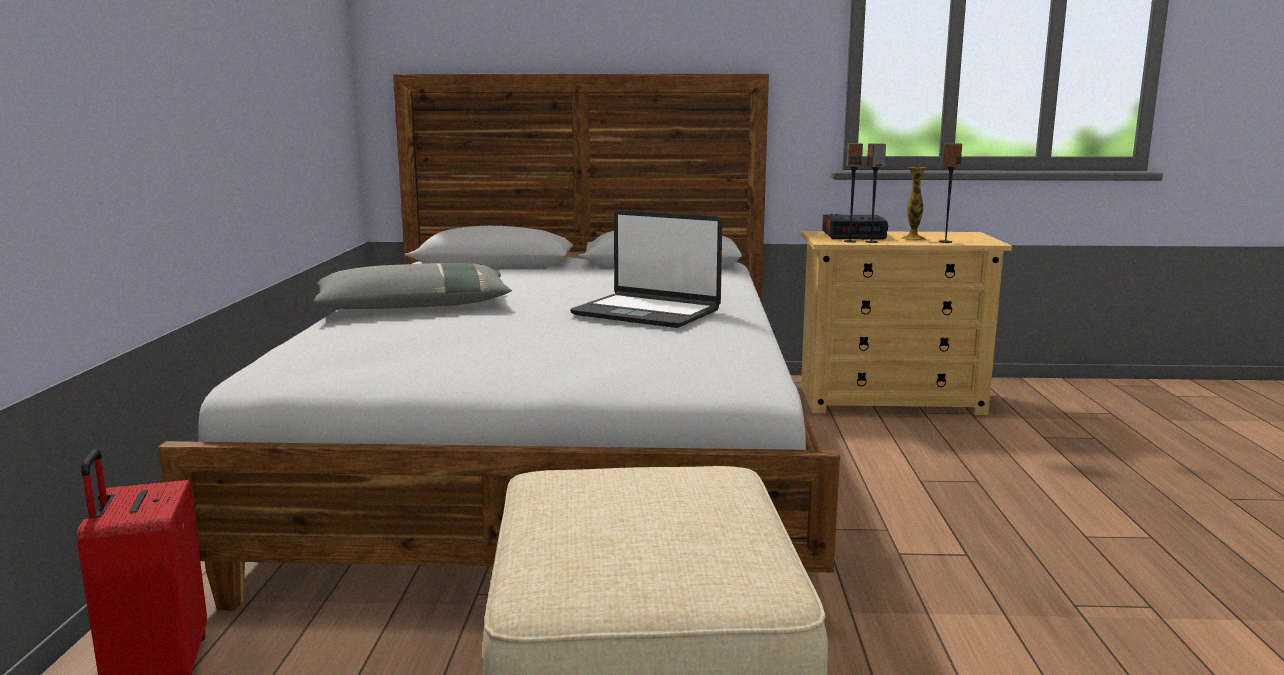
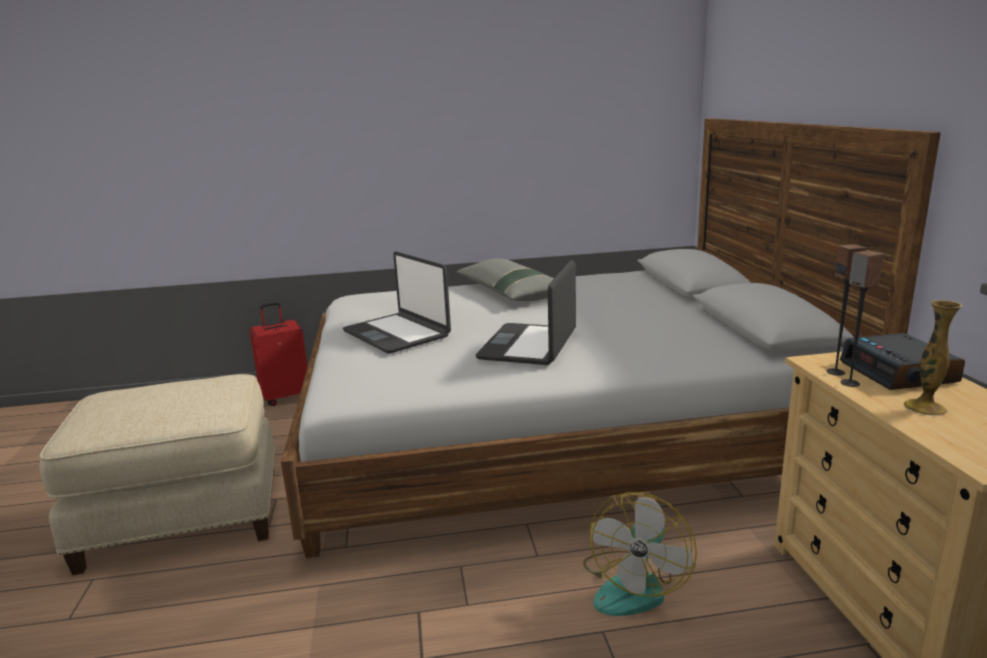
camera: 80 degrees right, 5 degrees up
speaker [939,143,962,243] -> none
none -> laptop [343,251,451,354]
none -> fan [583,492,697,616]

